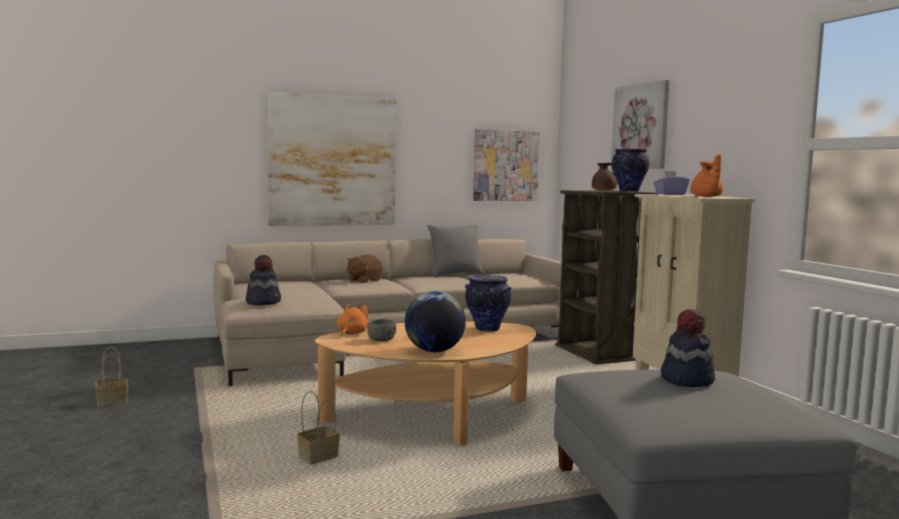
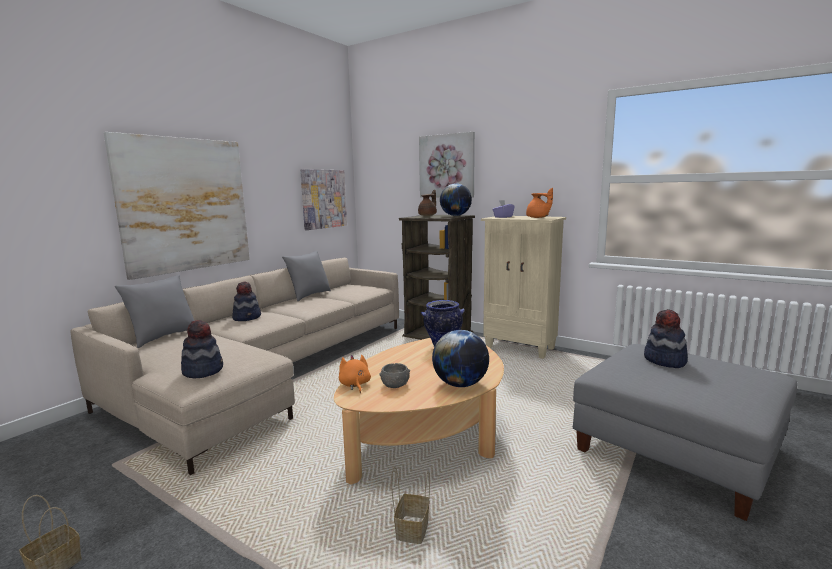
camera: 35 degrees left, 5 degrees up
brown plush toy [347,255,383,283] -> hat [232,282,261,321]
vase [612,149,650,192] -> globe [440,183,472,216]
none -> grey pillow [115,275,194,348]

